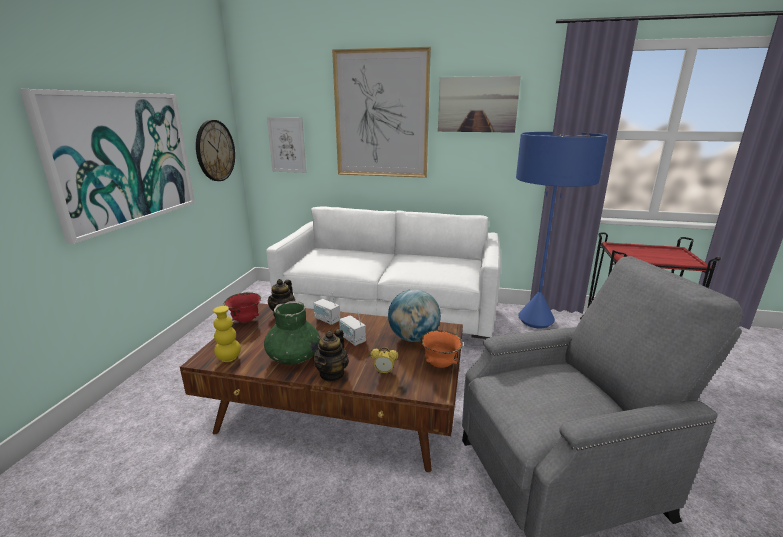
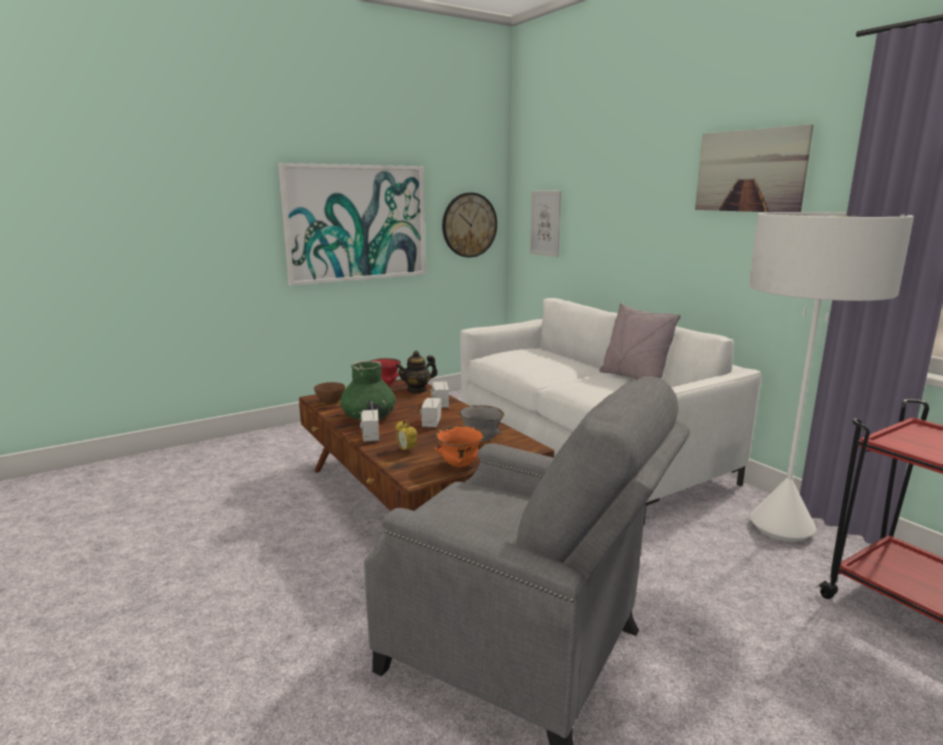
camera: 45 degrees right, 5 degrees down
yellow vase [213,306,241,362] -> brown bowl [314,382,345,404]
teapot [313,329,349,382] -> radio [360,401,379,442]
picture [332,47,431,178] -> none
globe [388,289,441,342] -> grey bowl [459,405,504,442]
blue floor lamp [516,132,608,328] -> white floor lamp [749,212,914,542]
none -> purple pillow [599,303,681,380]

